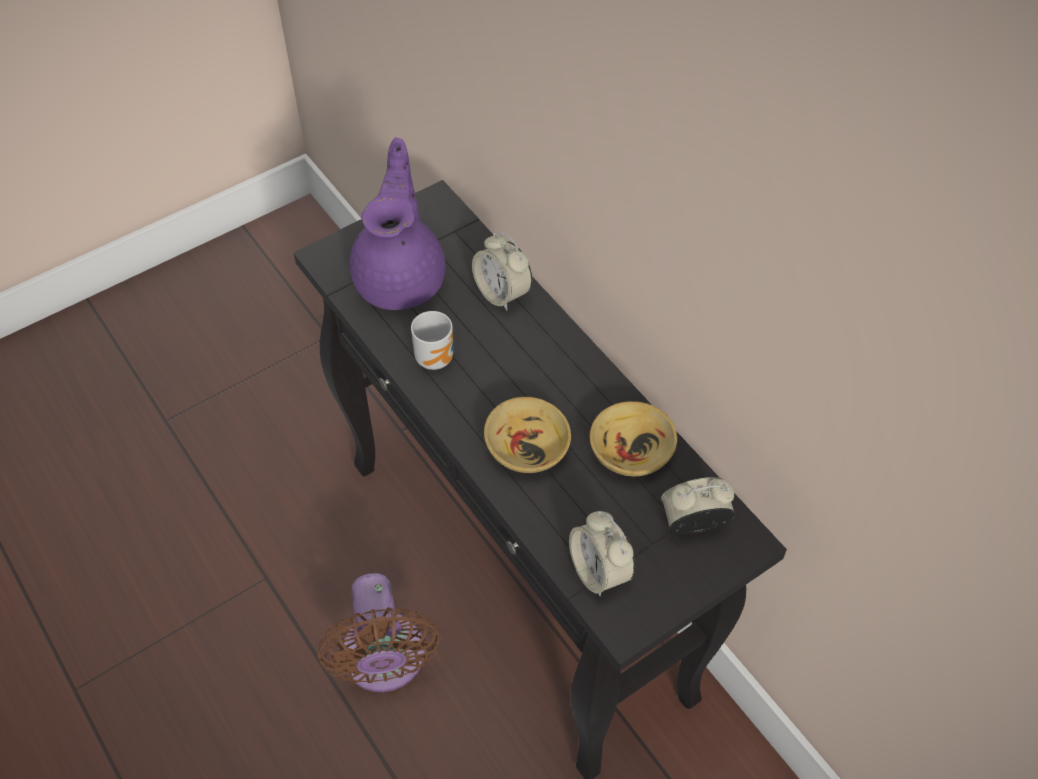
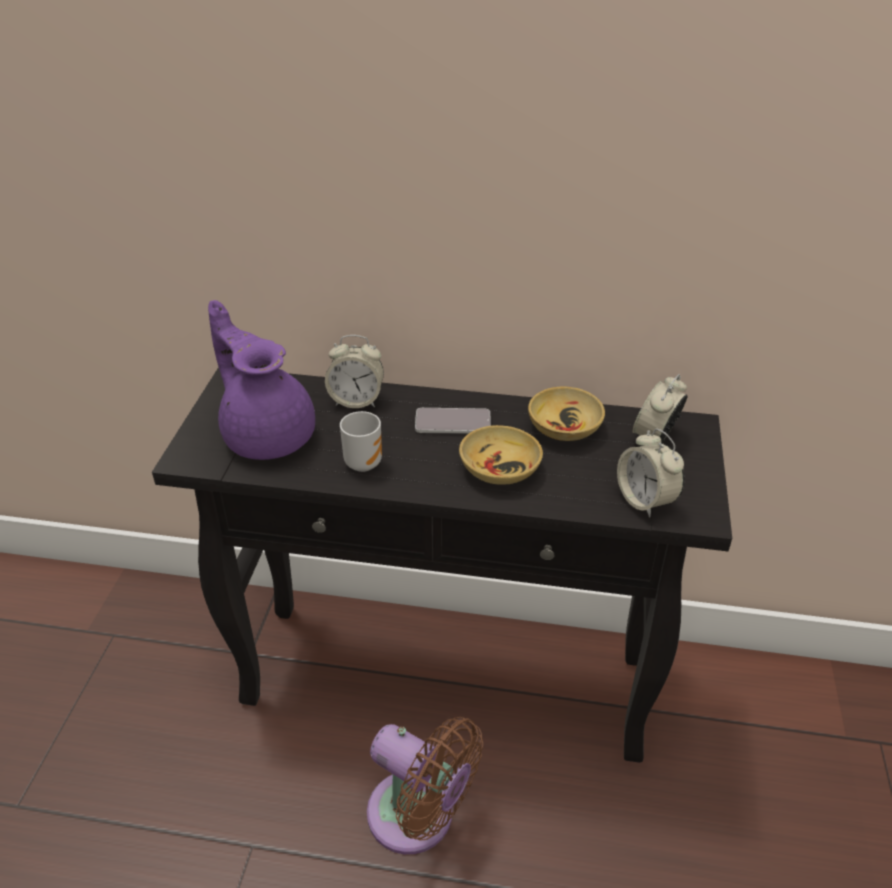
camera: 45 degrees left, 15 degrees down
alarm clock [569,511,635,596] -> alarm clock turned 45 degrees clockwise [617,428,684,518]
none -> phone [415,408,491,434]

